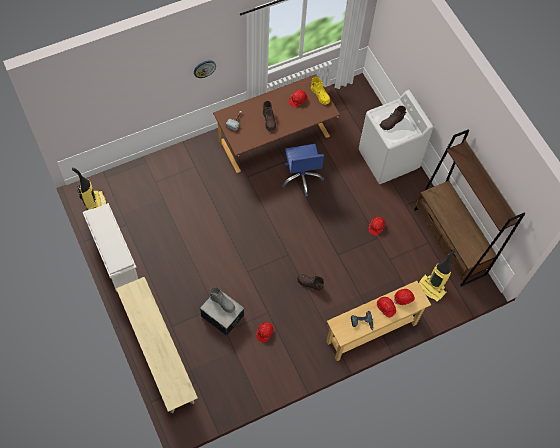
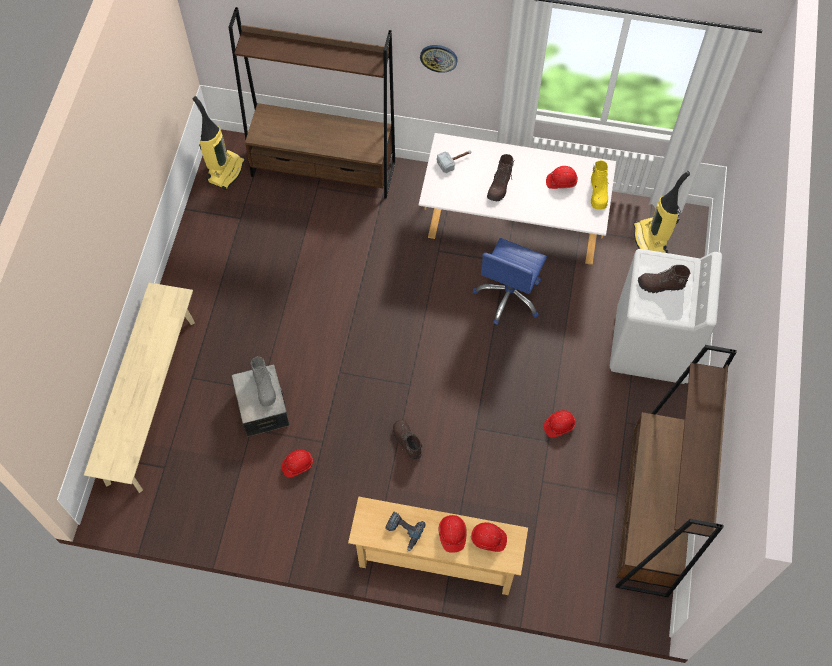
camera: 40 degrees right, 0 degrees up
white shoe rack [83,203,138,292] -> none
brown desk [213,74,340,173] -> white desk [419,133,616,265]
vacuum cleaner [418,249,456,302] -> vacuum cleaner moved to [633,171,690,253]
none -> brown bookcase [229,7,395,199]

